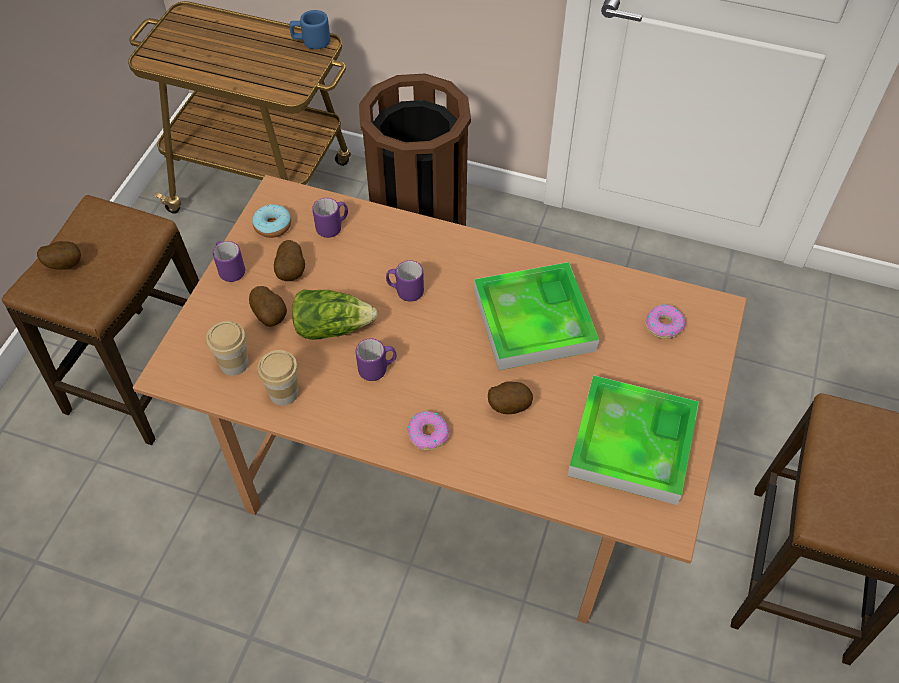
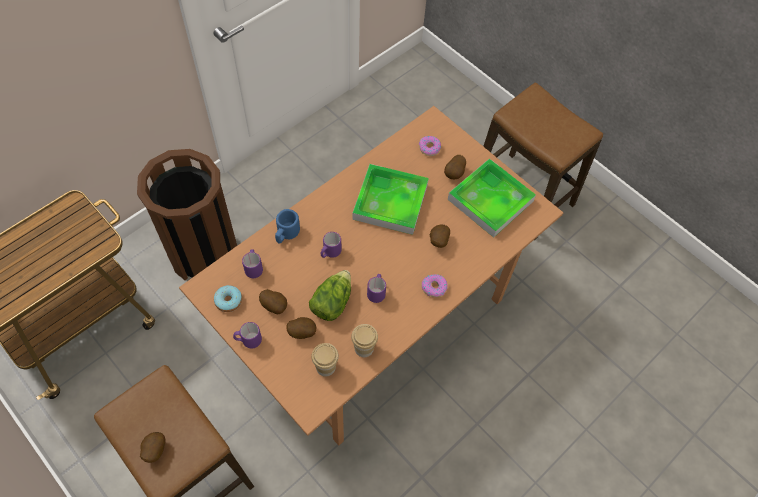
camera: 65 degrees left, 5 degrees up
blue mug [290,10,330,49] -> blue mug moved to [275,209,300,244]
none -> potato [444,155,466,179]

